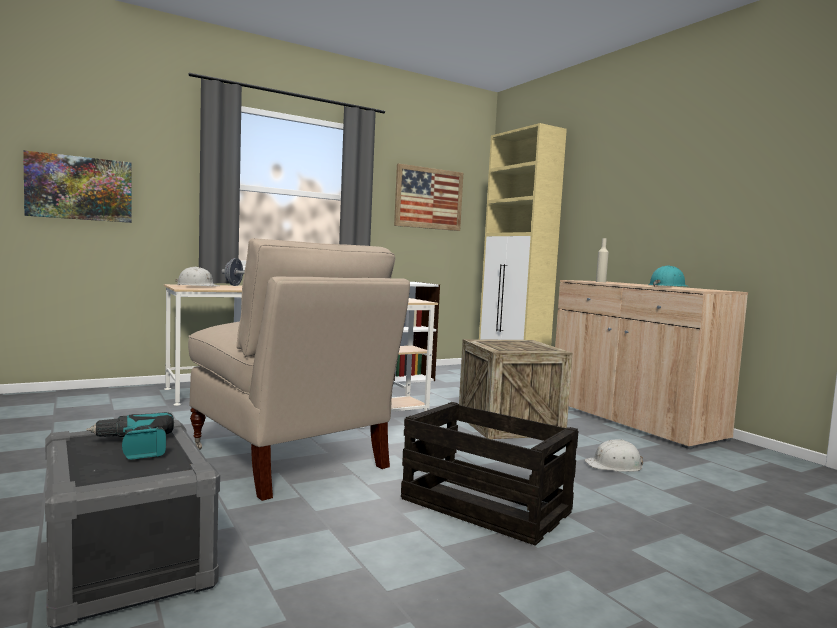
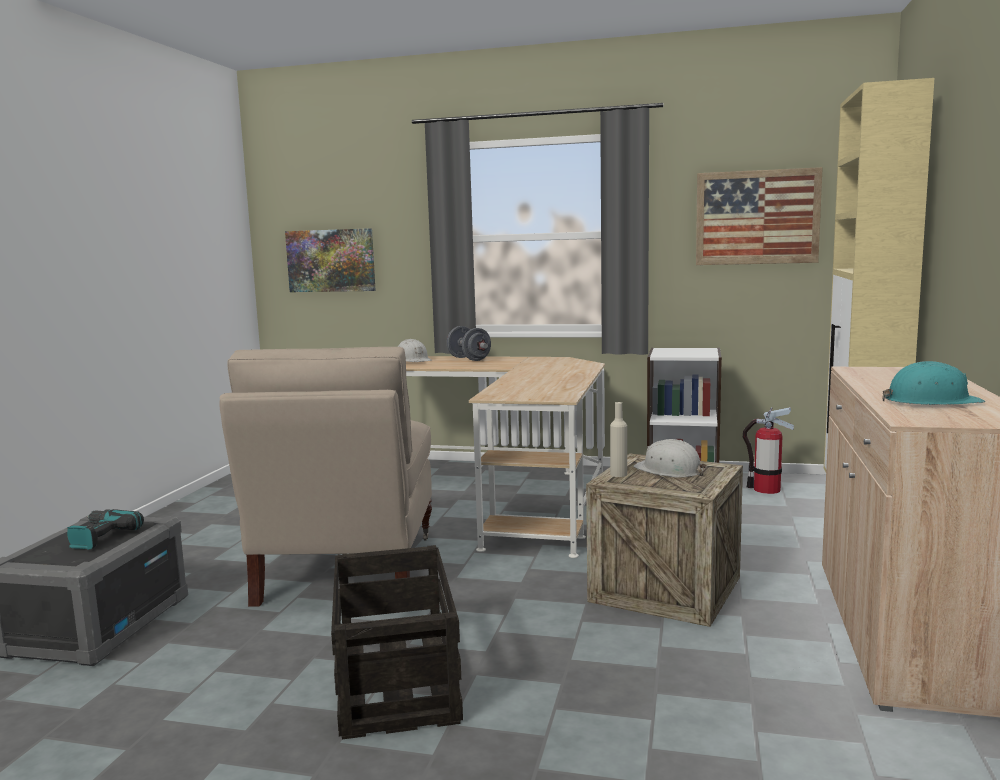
camera: 45 degrees right, 5 degrees up
white hard hat [585,439,643,472] -> white hard hat moved to [633,439,707,478]
beige bottle [596,238,609,282] -> beige bottle moved to [610,402,627,477]
none -> fire extinguisher [743,407,794,494]

